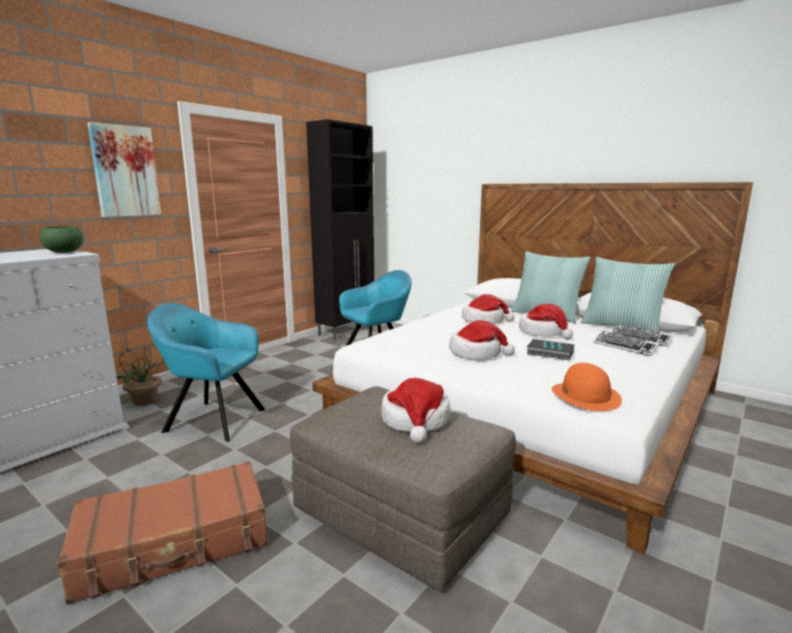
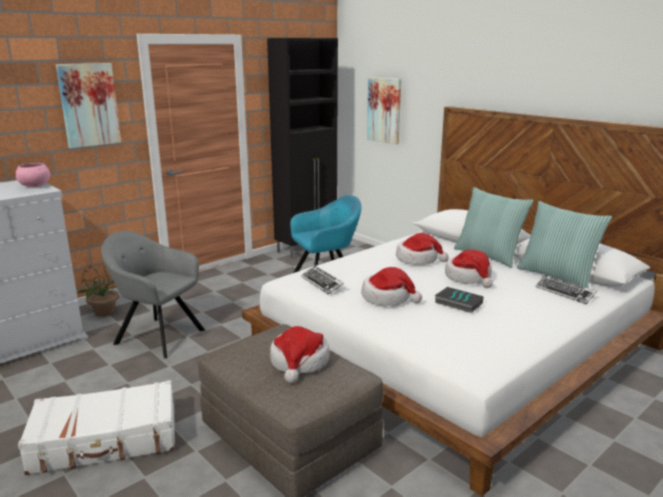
camera: 10 degrees right, 5 degrees up
green bowl [40,226,83,253] -> pink bowl [15,163,50,187]
brown suitcase [57,461,268,605] -> white suitcase [18,380,175,475]
turquoise armchair [147,303,266,442] -> grey armchair [101,231,205,358]
orange hat [552,363,622,411] -> none
keyboard [594,331,660,356] -> keyboard moved to [301,266,344,295]
none -> picture [367,77,401,145]

